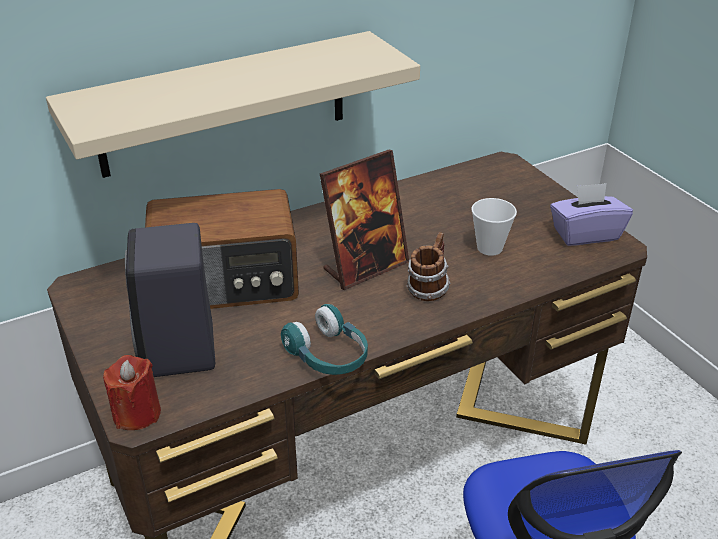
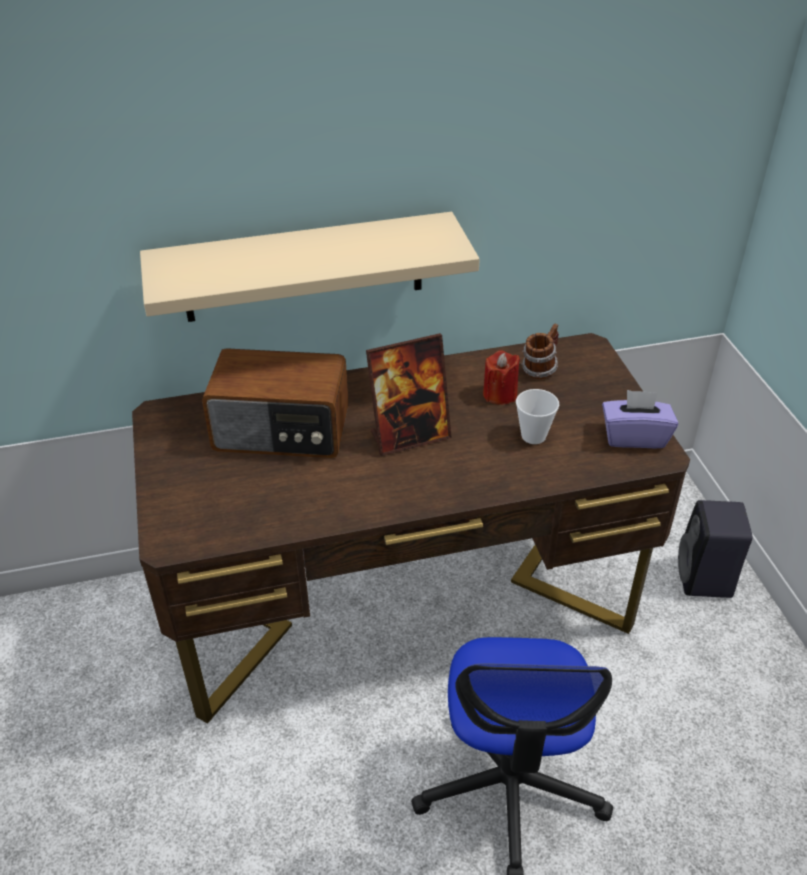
camera: 15 degrees right, 5 degrees up
red candle [103,355,161,430] -> red candle moved to [483,350,520,405]
black speaker [125,223,215,377] -> black speaker moved to [678,500,753,598]
turquoise headphones [281,304,368,375] -> none
mug [407,232,451,301] -> mug moved to [521,324,559,379]

